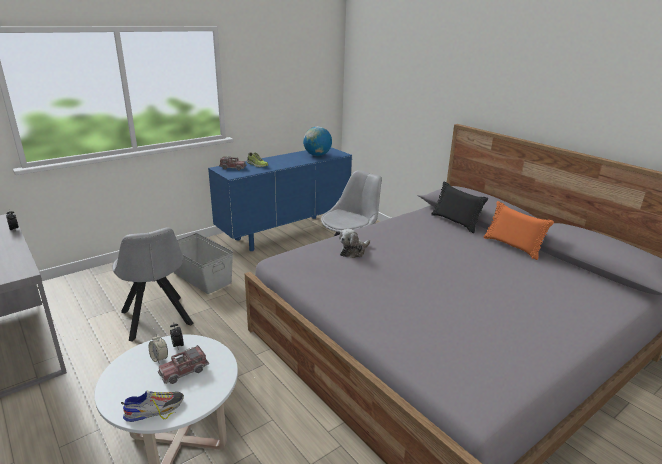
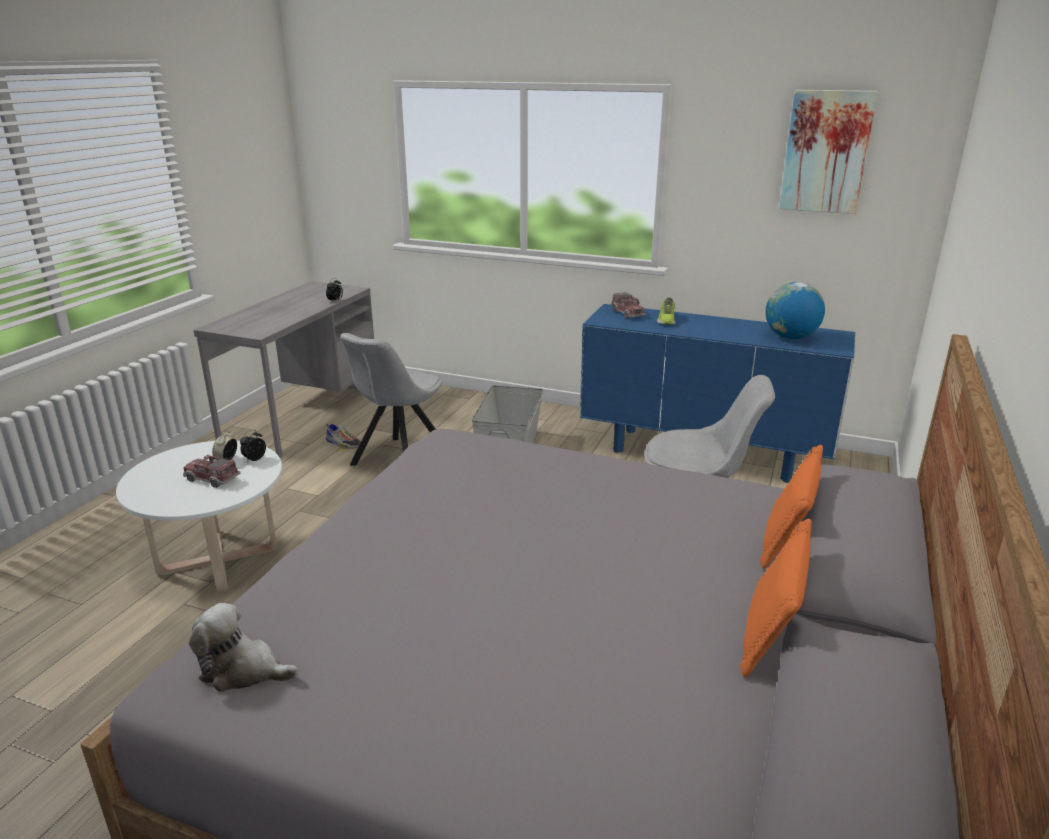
camera: 60 degrees right, 0 degrees up
shoe [121,390,184,422] -> shoe moved to [326,424,361,451]
plush toy [339,229,370,258] -> plush toy moved to [189,603,298,692]
black pillow [431,182,488,233] -> orange pillow [760,445,823,568]
none -> picture [779,90,878,214]

